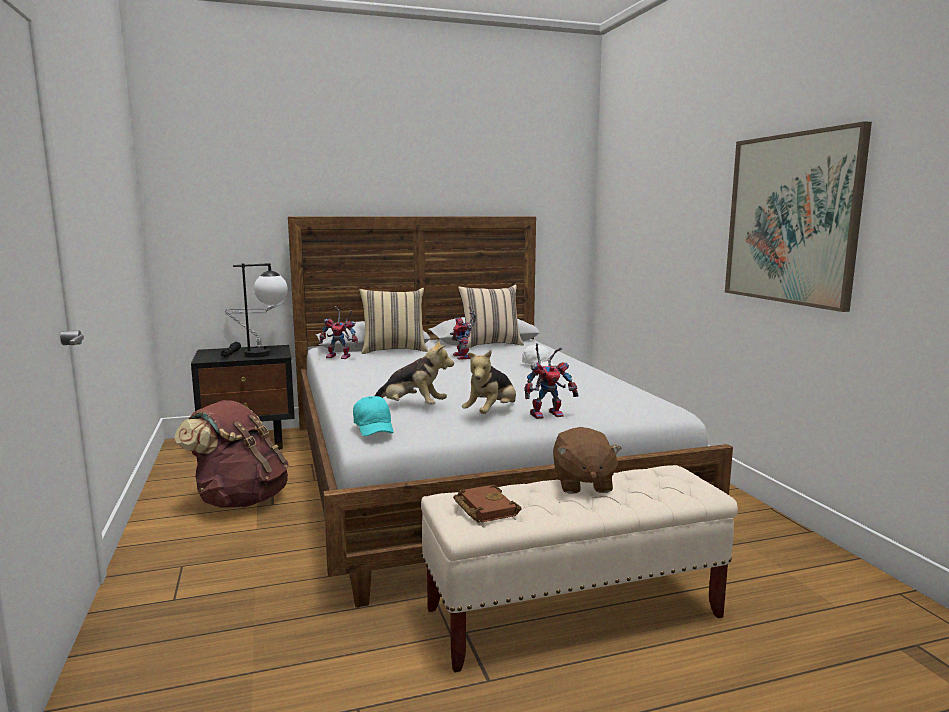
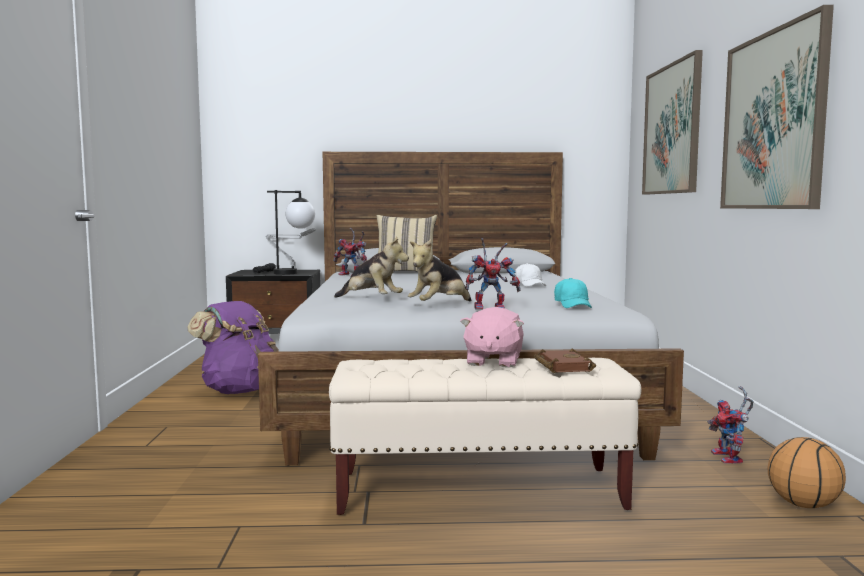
camera: 15 degrees right, 5 degrees down
brown backpack [174,400,289,508] -> purple backpack [187,301,278,394]
turquoise cap [353,396,394,436] -> turquoise cap moved to [554,278,592,308]
toy robot [450,306,476,360] -> toy robot moved to [708,386,754,464]
brown book [453,484,522,522] -> brown book moved to [534,348,596,373]
beige pillow [458,285,524,348] -> none
brown plush toy [553,427,622,494] -> pink plush toy [460,307,524,368]
none -> picture [642,50,703,194]
none -> basketball [767,437,846,508]

